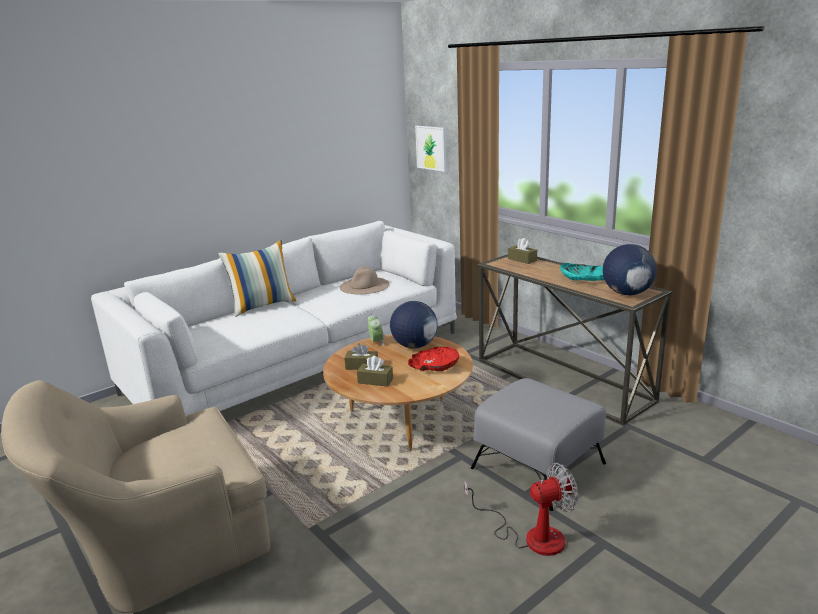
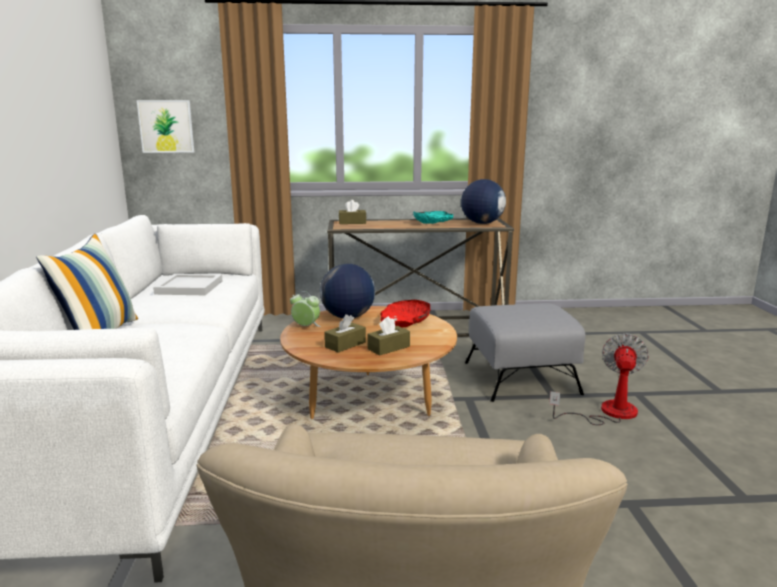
camera: 55 degrees left, 5 degrees down
beige hat [340,267,389,294] -> white tray [153,274,222,295]

